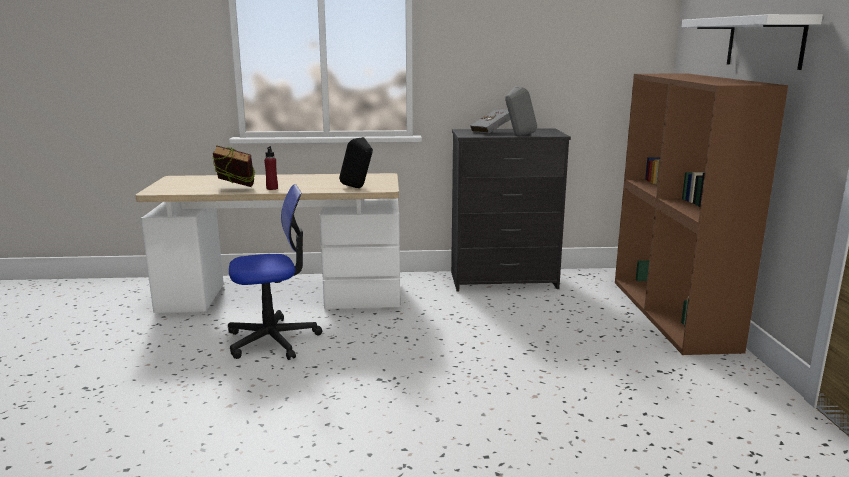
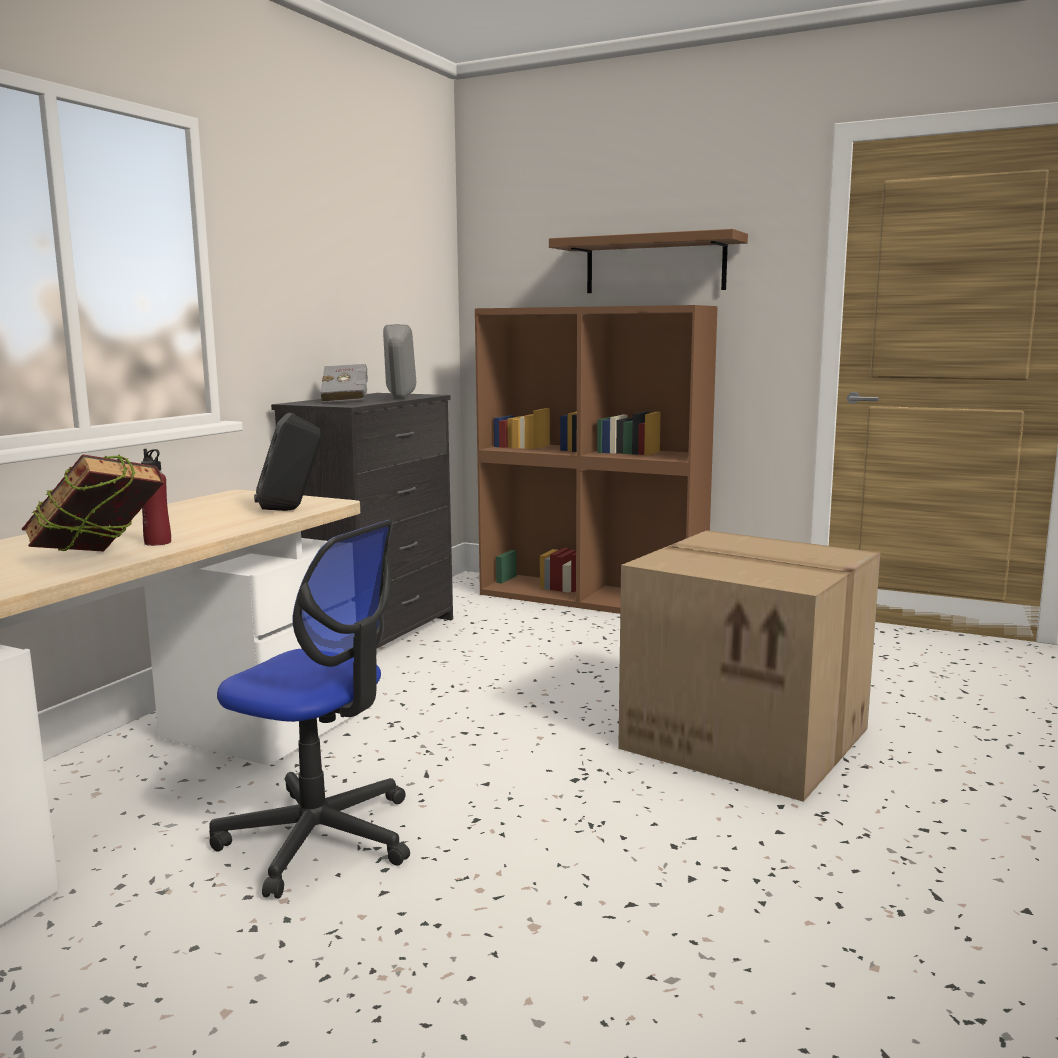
camera: 60 degrees left, 5 degrees down
office chair [228,184,322,360] -> office chair turned 105 degrees clockwise [209,520,410,898]
white shelf [682,14,823,70] -> brown shelf [549,229,748,293]
none -> cardboard box [618,530,880,802]

